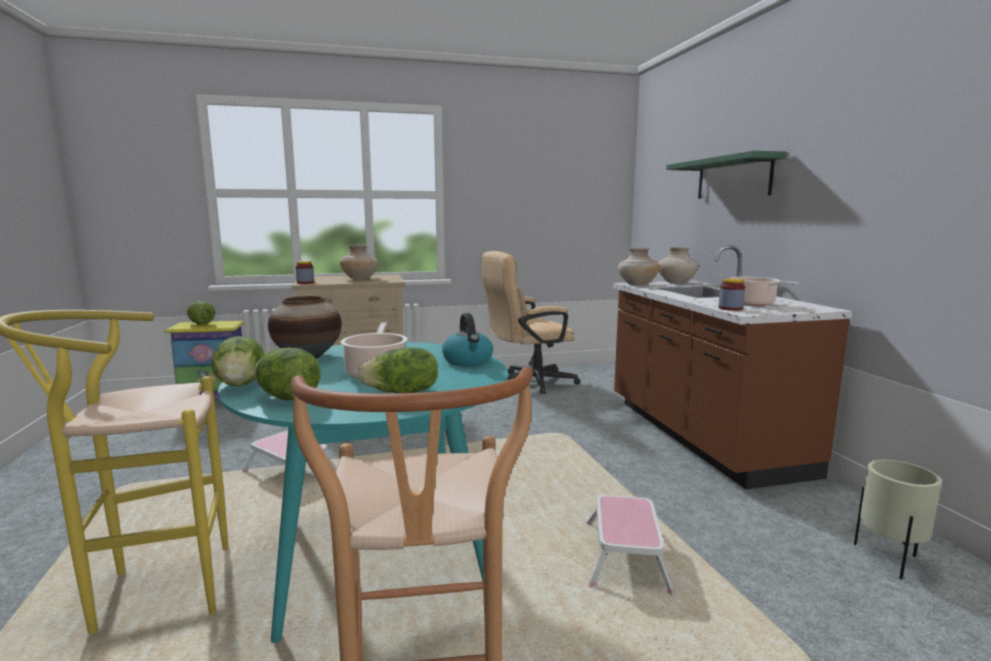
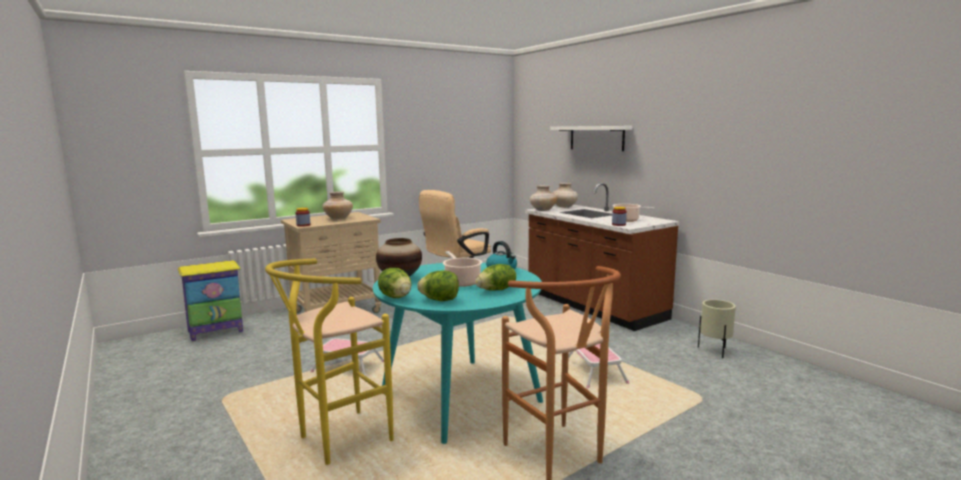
camera: 20 degrees left, 0 degrees up
lettuce [187,301,215,324] -> none
green shelf [666,151,787,199] -> white shelf [550,126,632,151]

